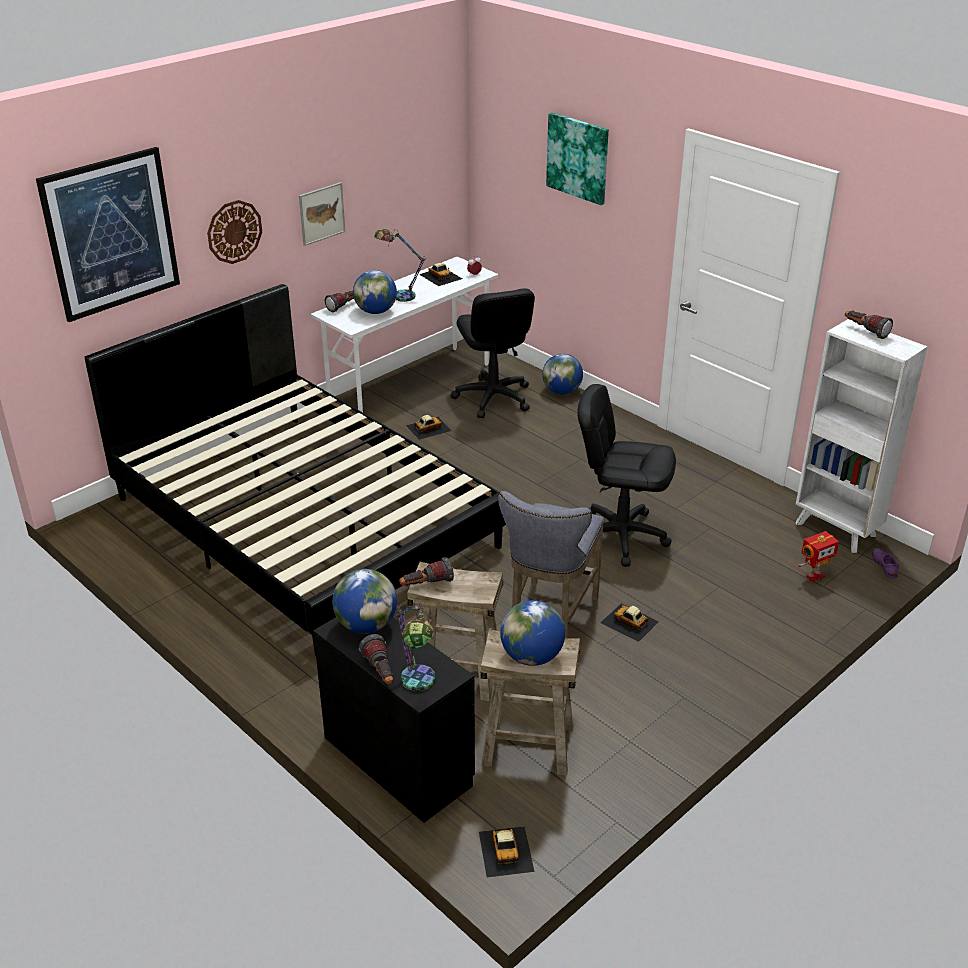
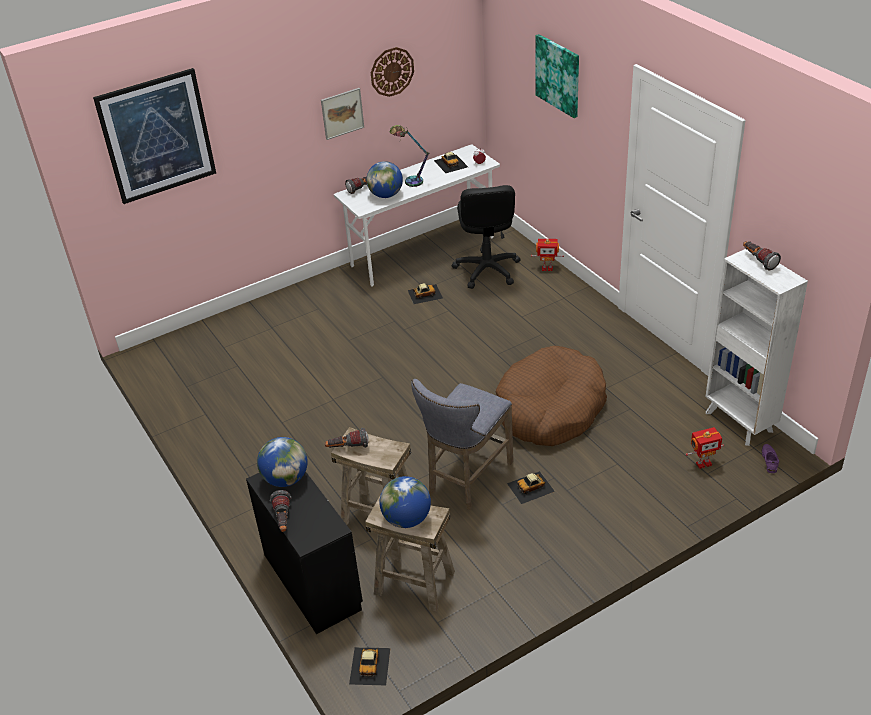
camera: 15 degrees right, 5 degrees up
black bed [84,284,506,655] -> none
wall clock [207,200,262,264] -> wall clock moved to [371,47,414,97]
table lamp [396,599,436,692] -> none
globe [542,354,583,394] -> toy robot [531,239,564,271]
black office chair [577,384,676,567] -> brown dog bed [496,346,607,446]
toy car [600,604,659,642] -> toy car turned 75 degrees counterclockwise [507,471,555,504]

